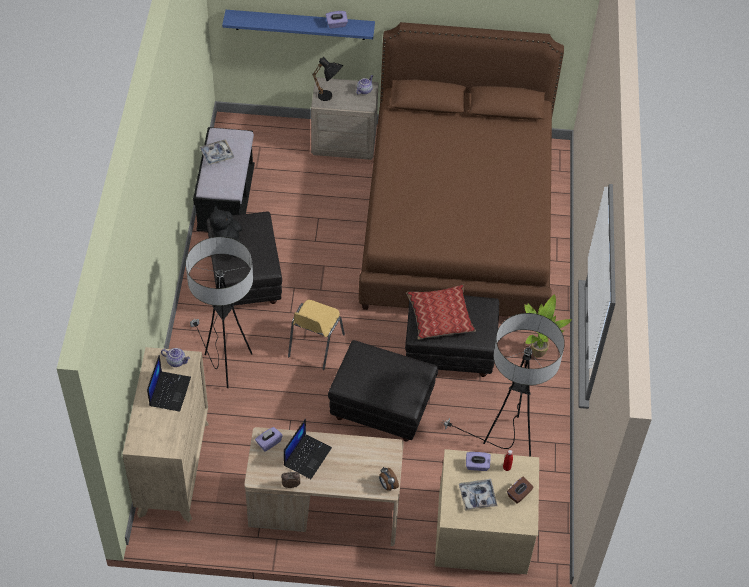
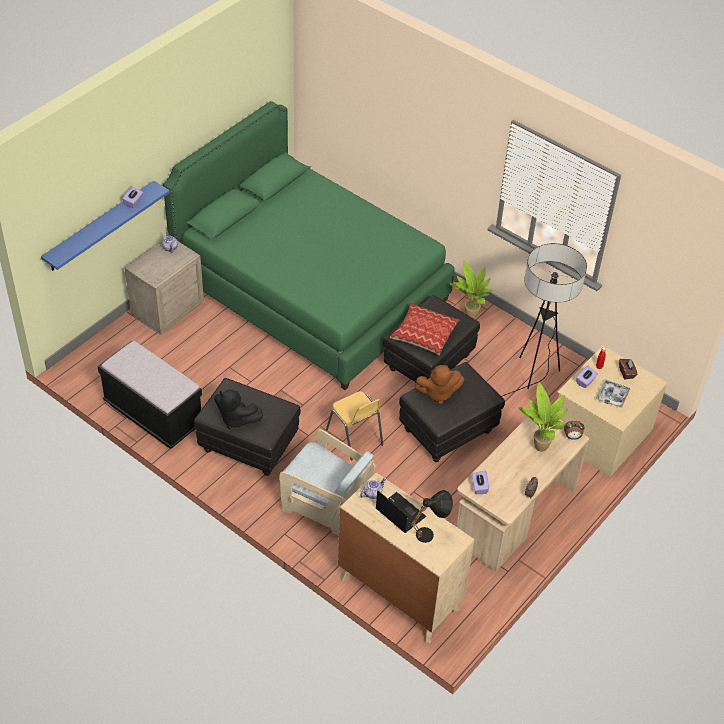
camera: 55 degrees left, 5 degrees down
floor lamp [186,237,253,388] -> beige armchair [279,429,376,536]
tray [199,139,234,165] -> none
laptop [284,419,332,479] -> none
black table lamp [312,57,343,101] -> black table lamp moved to [411,490,453,543]
brown bed [358,22,564,317] -> green bed [163,101,455,390]
none -> brown plush toy [415,365,464,404]
none -> potted plant [518,382,568,452]

